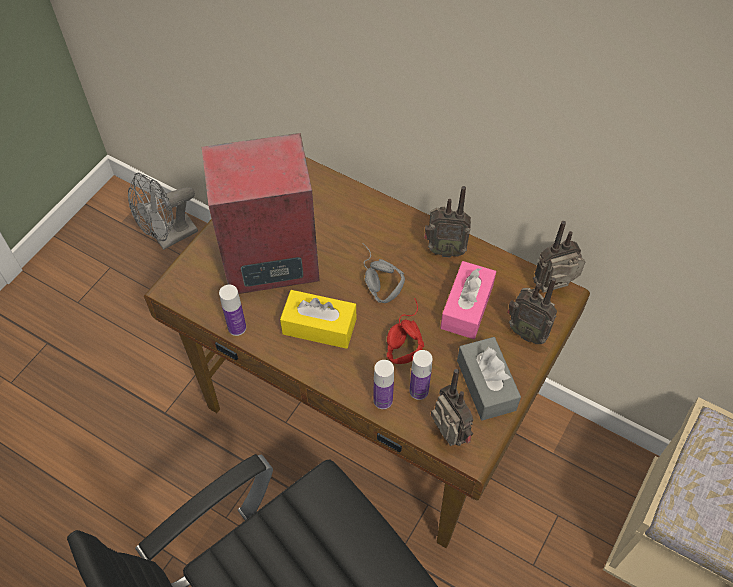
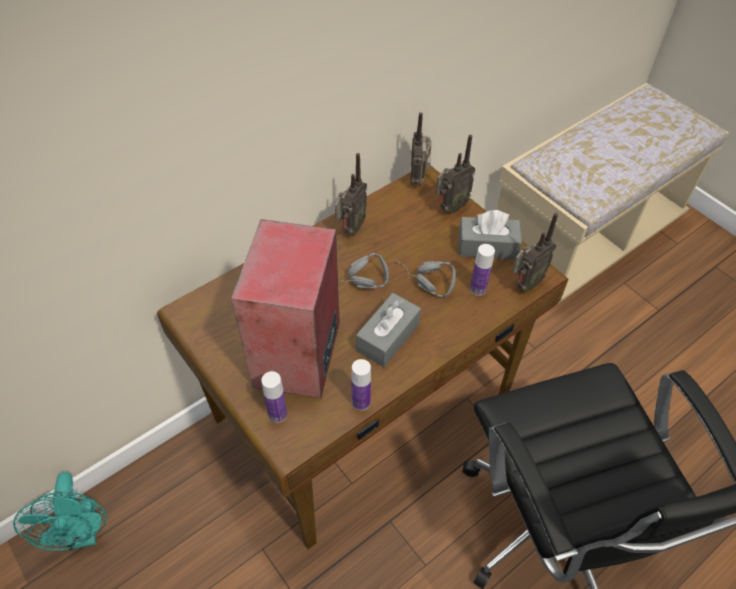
camera: 70 degrees left, 5 degrees down
grey fan [128,172,198,250] -> turquoise fan [13,472,107,551]
yellow tissue box [280,290,356,349] -> grey tissue box [356,293,421,367]
bottle [373,360,394,409] -> bottle moved to [261,371,287,423]
red headphones [387,298,424,364] -> grey headphones [394,259,456,298]
radio [431,369,473,446] -> radio turned 150 degrees clockwise [512,213,558,292]
pink tissue box [440,261,496,339] -> none

